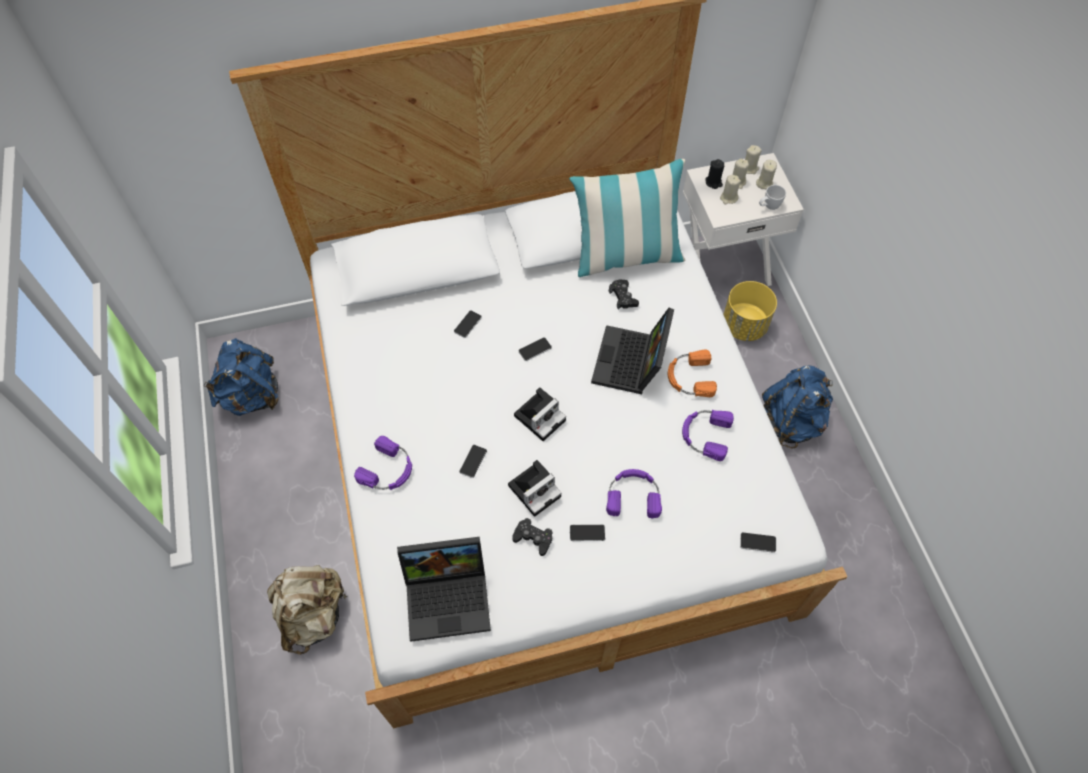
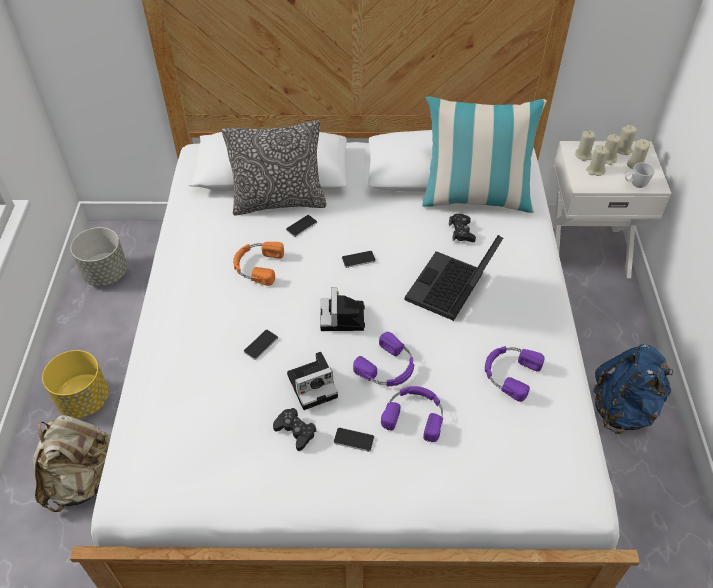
camera: 15 degrees right, 10 degrees down
blue backpack [204,338,279,416] -> grey planter [71,227,127,286]
purple headphones [354,436,412,490] -> purple headphones moved to [353,332,414,386]
laptop [397,537,491,642] -> none
camera [514,387,566,441] -> camera turned 120 degrees clockwise [320,287,365,331]
orange headphones [668,349,717,397] -> orange headphones moved to [233,242,284,286]
black candle [705,159,724,189] -> beige candle [575,131,596,161]
yellow planter [723,281,777,341] -> yellow planter moved to [42,350,109,418]
phone [740,532,776,553] -> none
none -> pillow [222,120,327,216]

